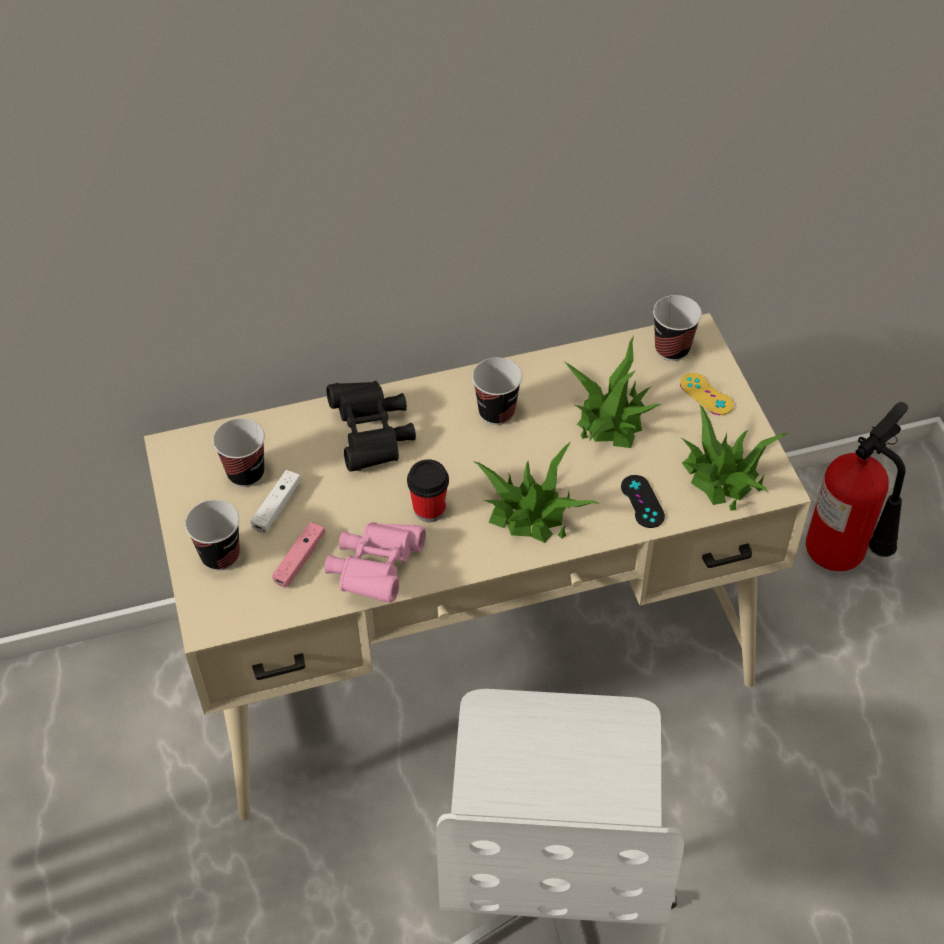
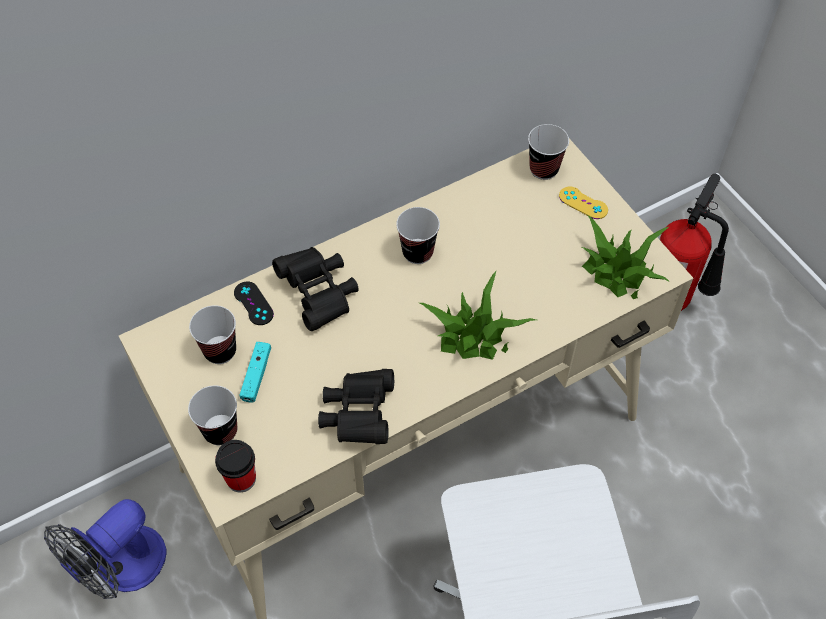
camera: 15 degrees left, 5 degrees up
white game controller [250,470,301,534] -> turquoise game controller [240,342,271,403]
pink game controller [272,522,326,588] -> none
pink binoculars [324,522,426,603] -> black binoculars [318,369,394,444]
cup [407,459,449,522] -> cup moved to [215,440,256,492]
potted plant [564,336,662,448] -> none
black game controller [621,475,665,528] -> black game controller moved to [234,281,274,325]
none -> fan [44,499,167,599]

